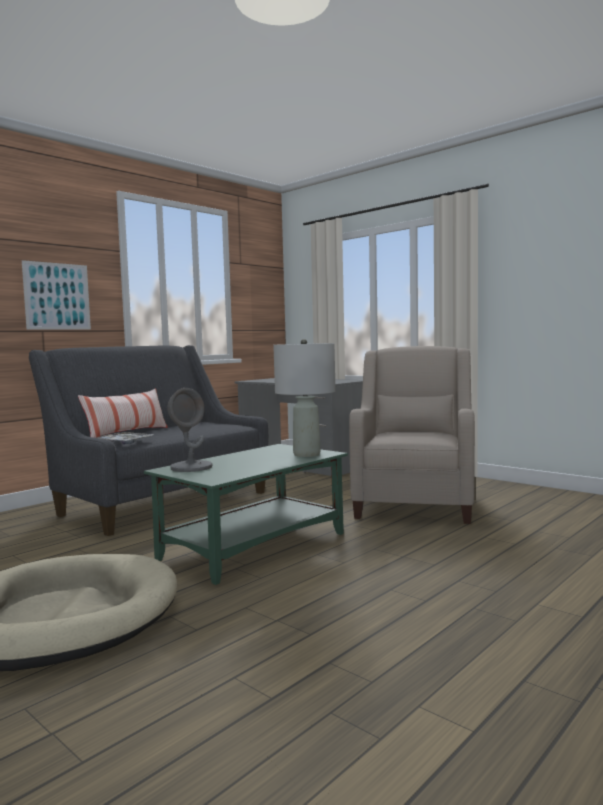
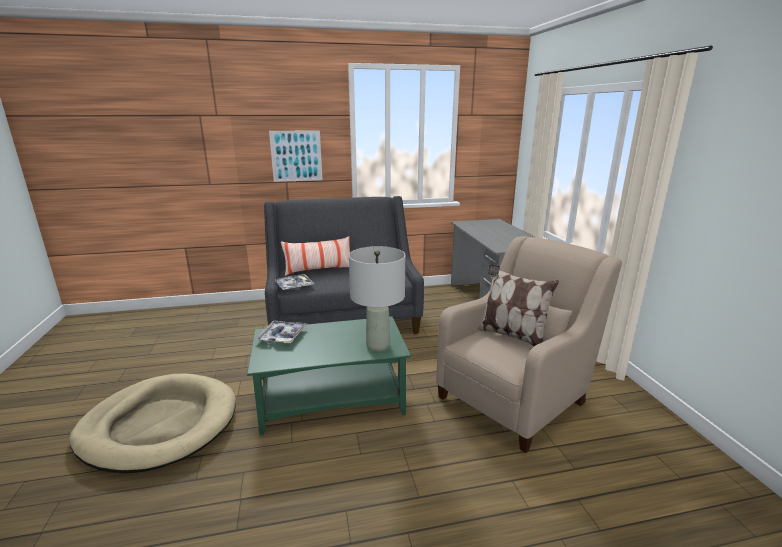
camera: 35 degrees right, 15 degrees up
grey table lamp [167,388,213,472] -> tray [256,321,307,344]
none -> pillow [477,264,559,346]

